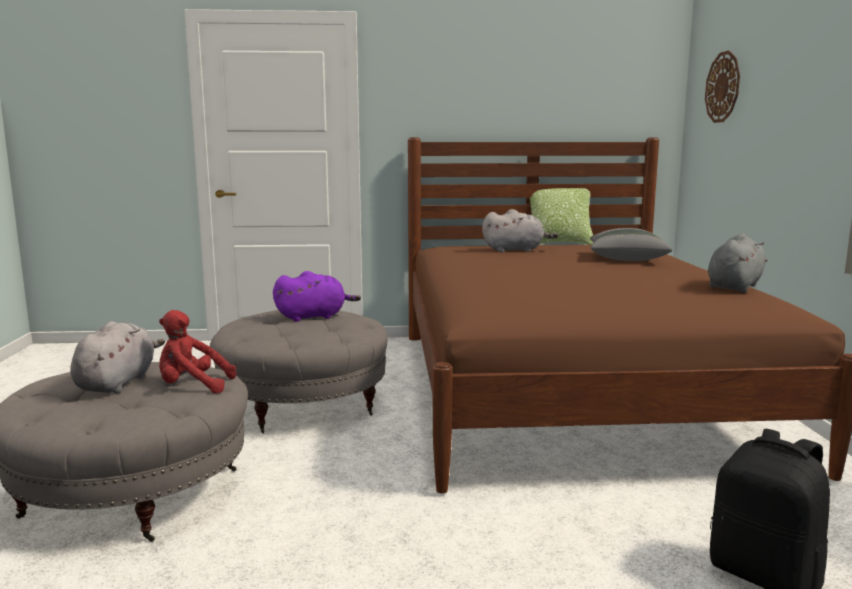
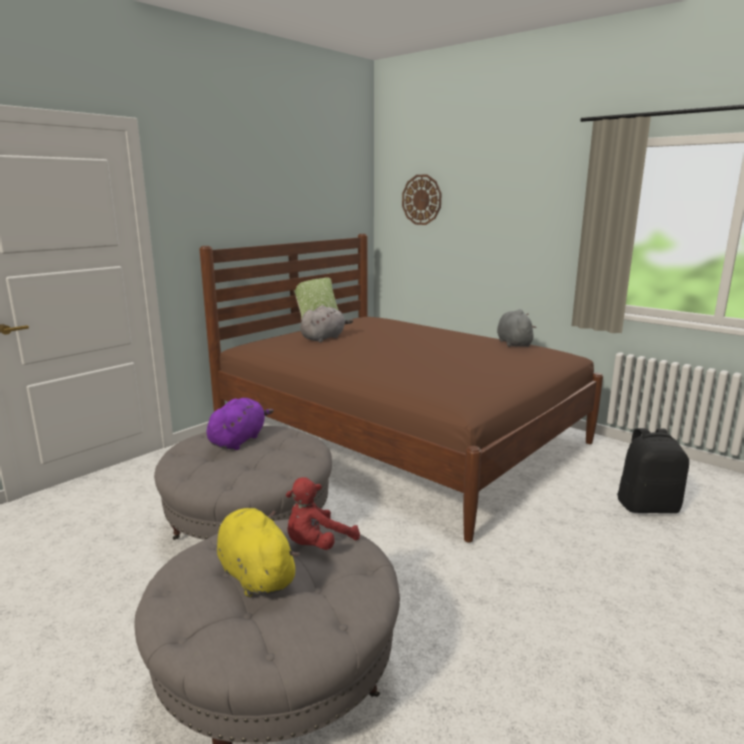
camera: 45 degrees left, 5 degrees up
grey plush toy [70,321,165,393] -> yellow plush toy [217,508,300,597]
grey pillow [590,228,672,261] -> none

